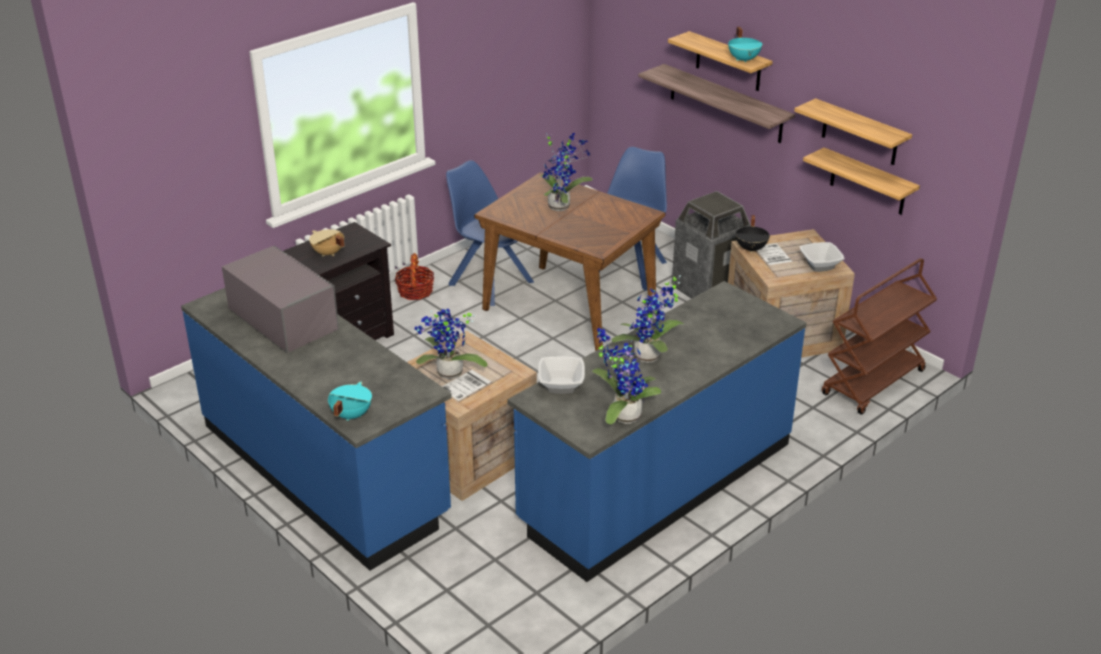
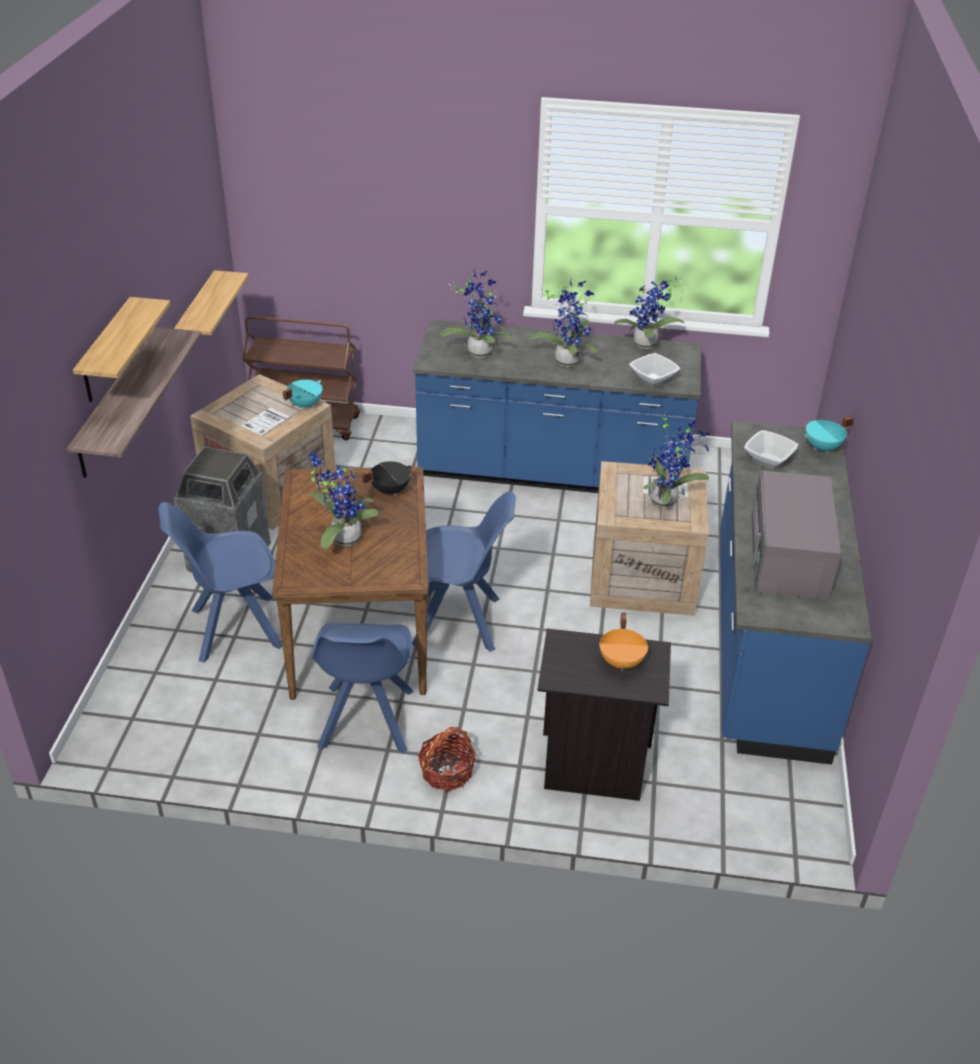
camera: 130 degrees left, 5 degrees up
beige cooking pot [309,229,344,256] -> orange cooking pot [599,612,648,670]
turquoise cooking pot [728,27,762,63] -> turquoise cooking pot moved to [283,380,322,409]
black cooking pot [736,215,770,253] -> black cooking pot moved to [362,461,413,496]
shelf [794,98,912,165] -> none
bowl [800,242,845,272] -> bowl moved to [744,430,798,470]
none -> blue chair [412,491,516,652]
none -> potted plant [440,269,513,358]

